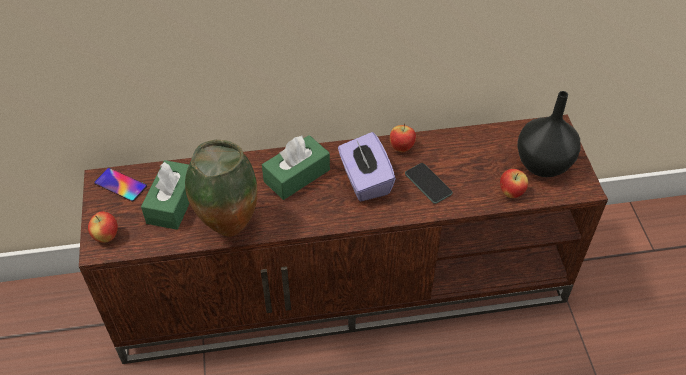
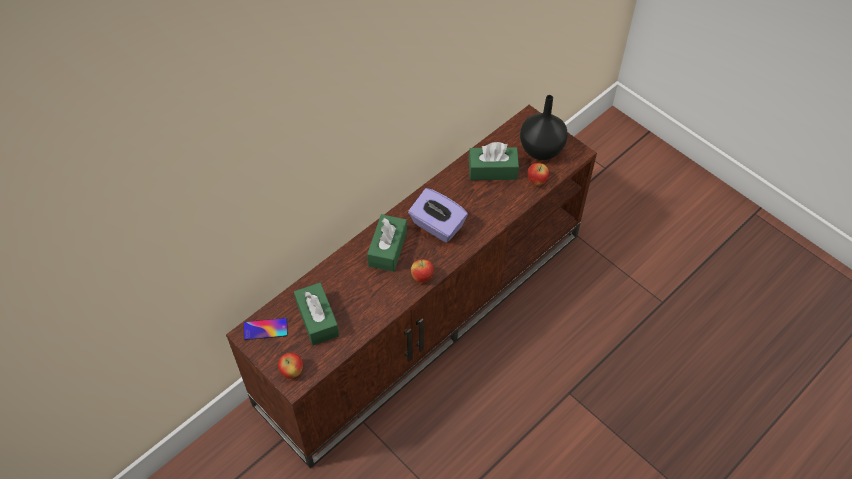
camera: 35 degrees left, 5 degrees up
vase [185,140,257,237] -> none
apple [390,124,416,152] -> apple moved to [411,259,434,283]
phone [405,163,453,204] -> none
none -> green tissue box [469,142,519,180]

